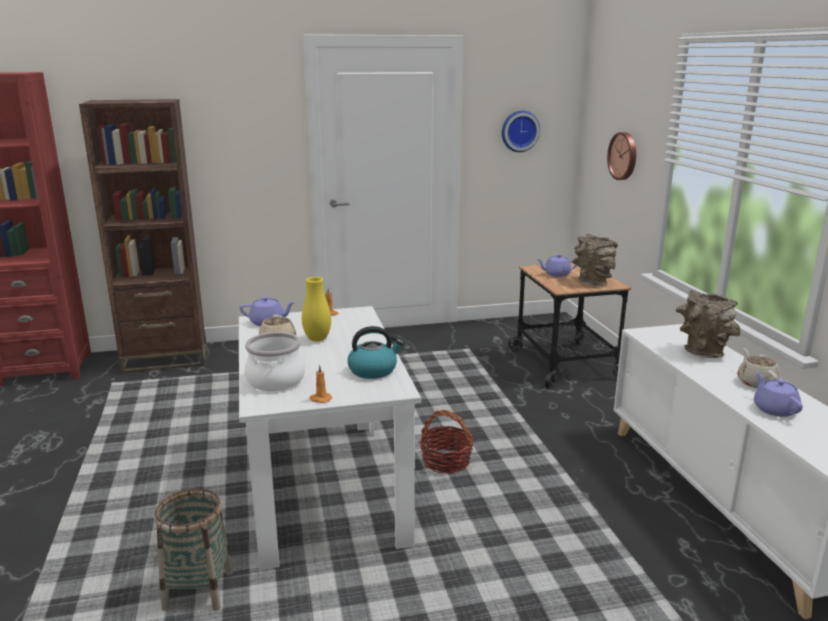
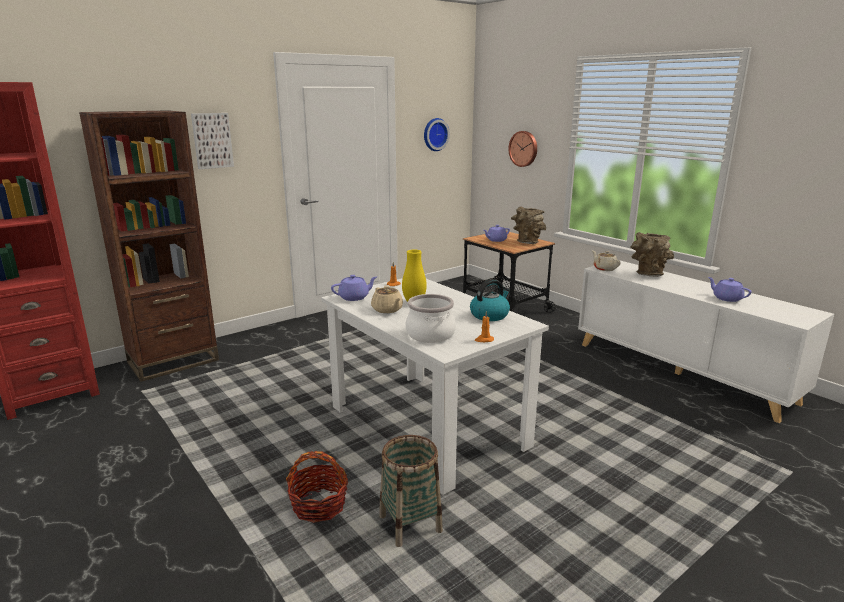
camera: 25 degrees left, 0 degrees up
basket [420,410,474,474] -> basket moved to [286,451,348,523]
beige teapot [737,348,780,388] -> beige teapot moved to [592,250,620,271]
none -> picture [191,113,234,169]

